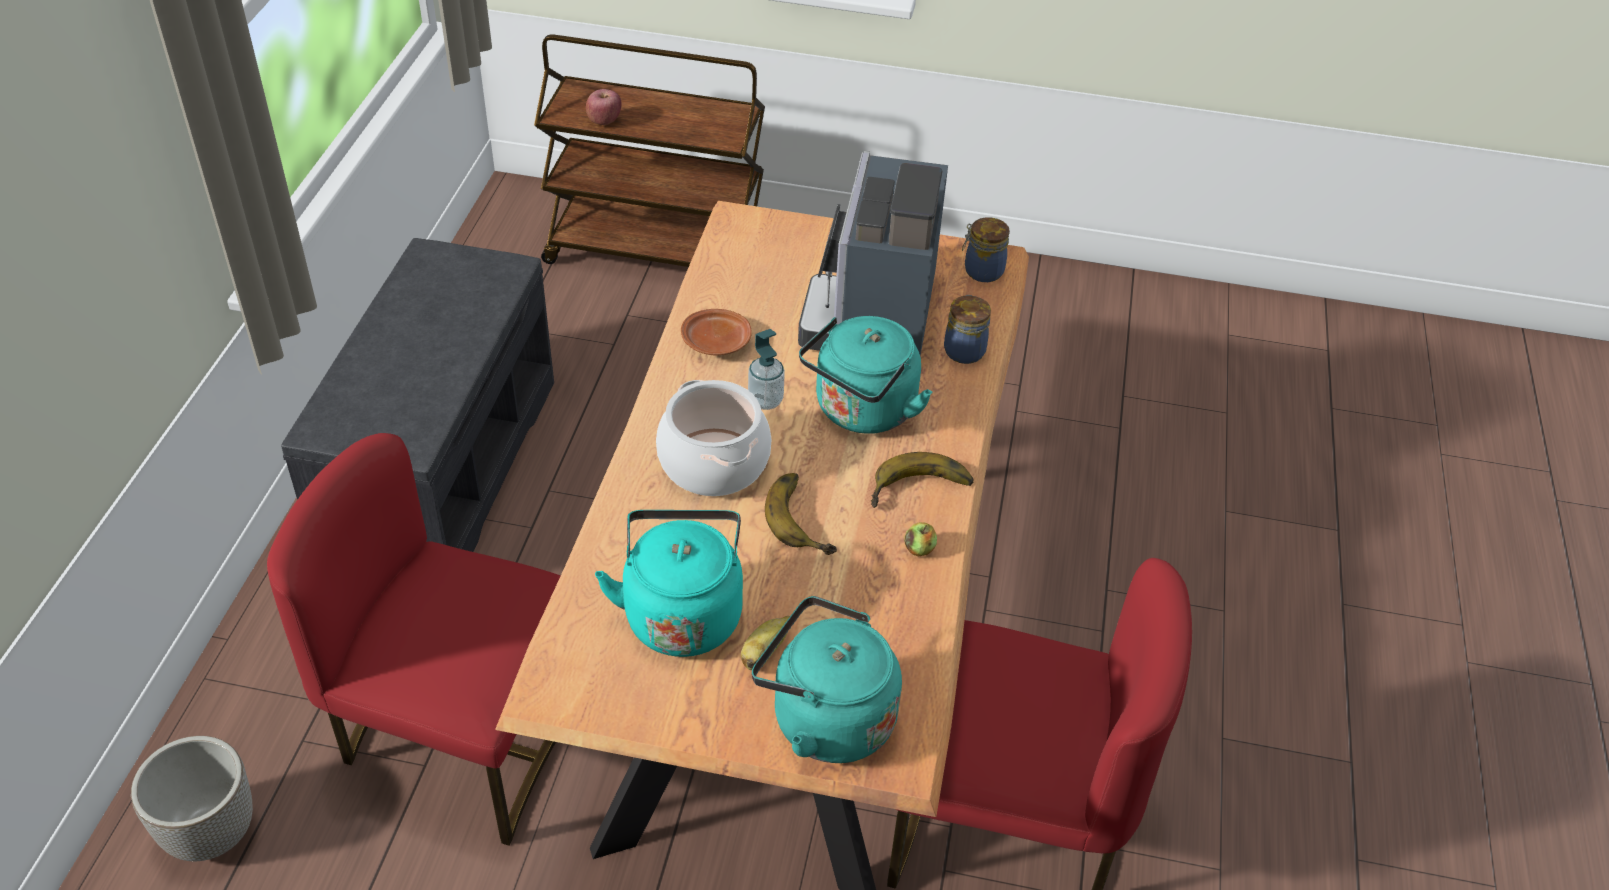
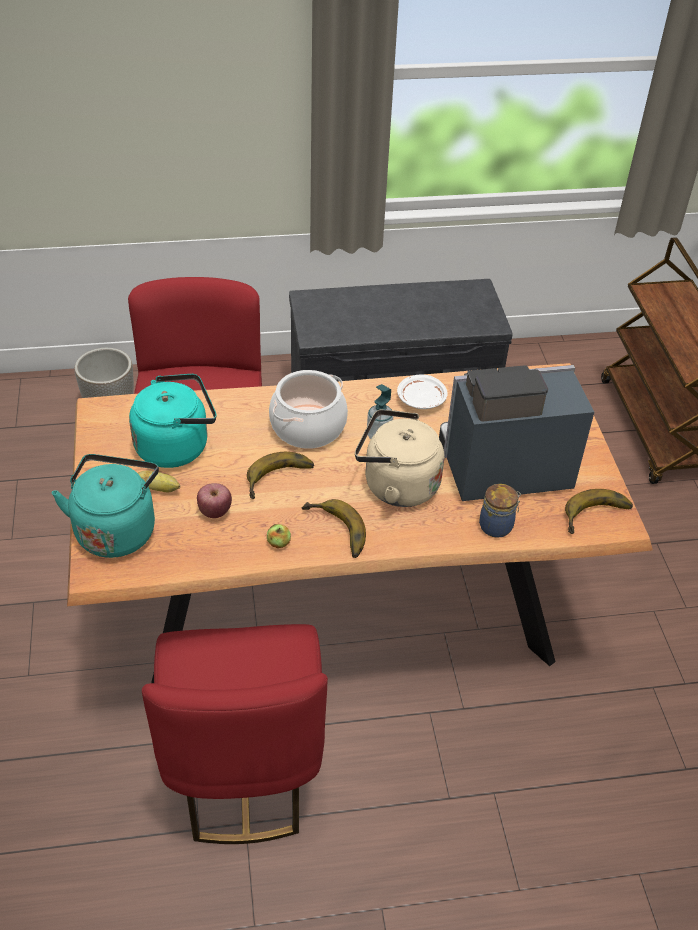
camera: 70 degrees right, 0 degrees up
apple [586,89,622,125] -> apple moved to [197,483,232,518]
brown plate [681,309,752,355] -> white plate [397,374,448,409]
turquoise kettle [799,316,932,434] -> beige kettle [355,409,444,507]
jar [962,217,1010,282] -> banana [565,489,633,534]

